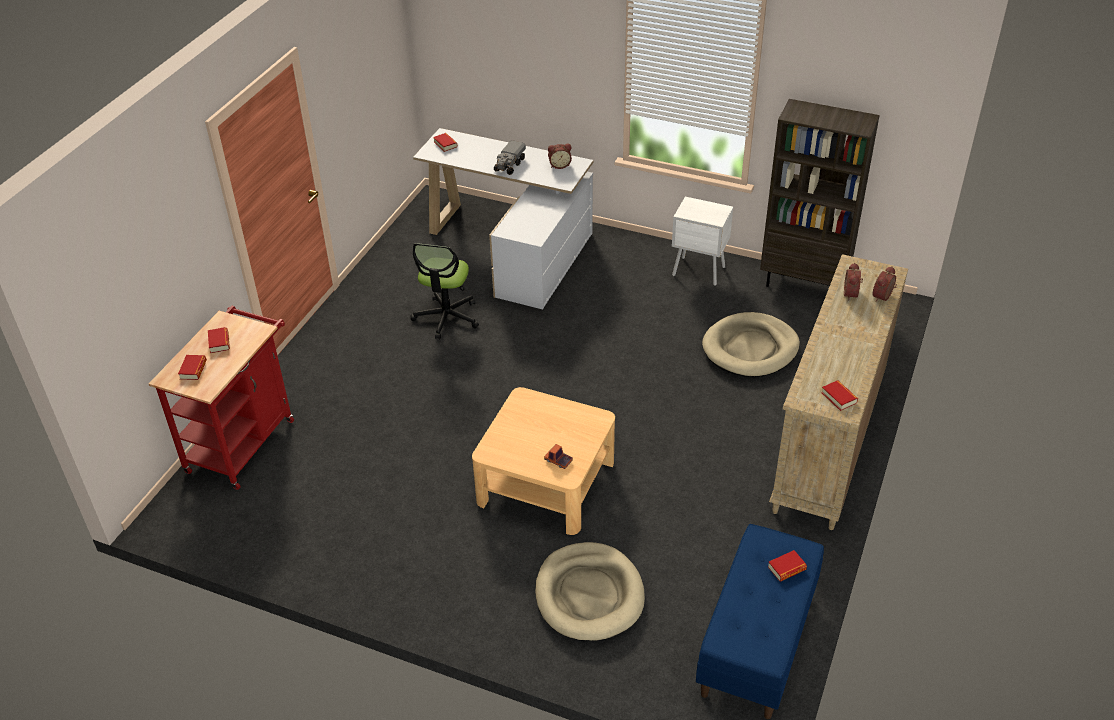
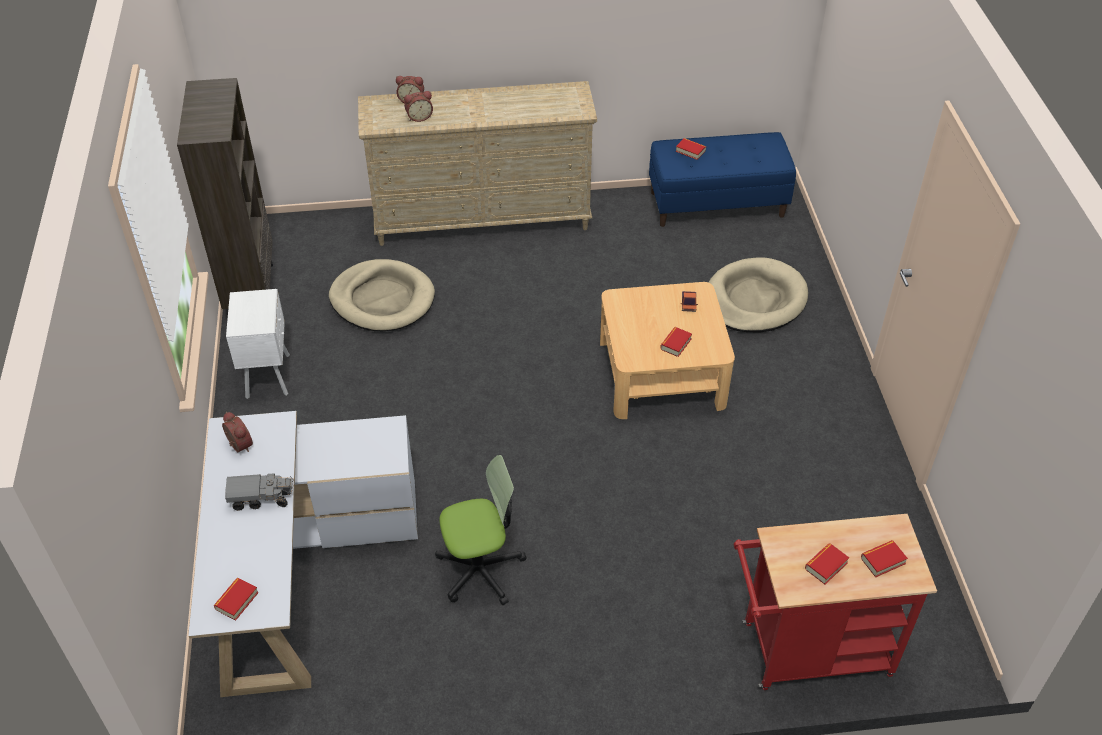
camera: 120 degrees left, 5 degrees up
book [821,380,858,411] -> book moved to [660,327,692,357]

